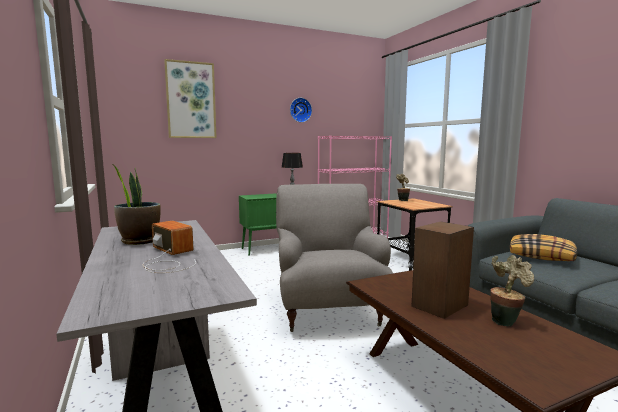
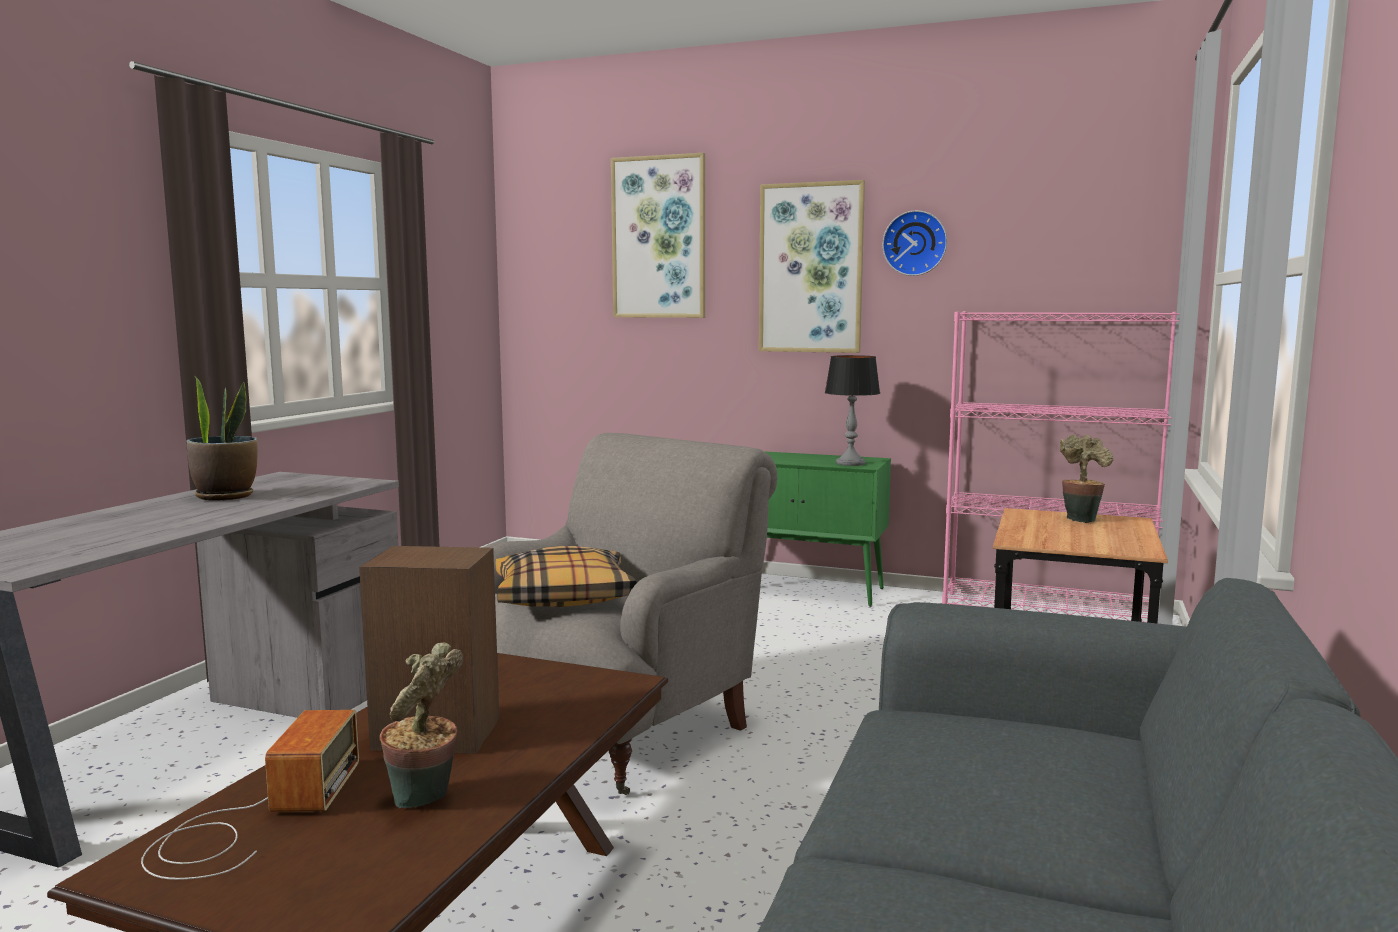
camera: 45 degrees right, 0 degrees up
radio [142,220,196,273] -> radio moved to [141,710,359,880]
pillow [510,234,577,261] -> pillow moved to [496,546,637,607]
none -> picture [759,180,865,353]

